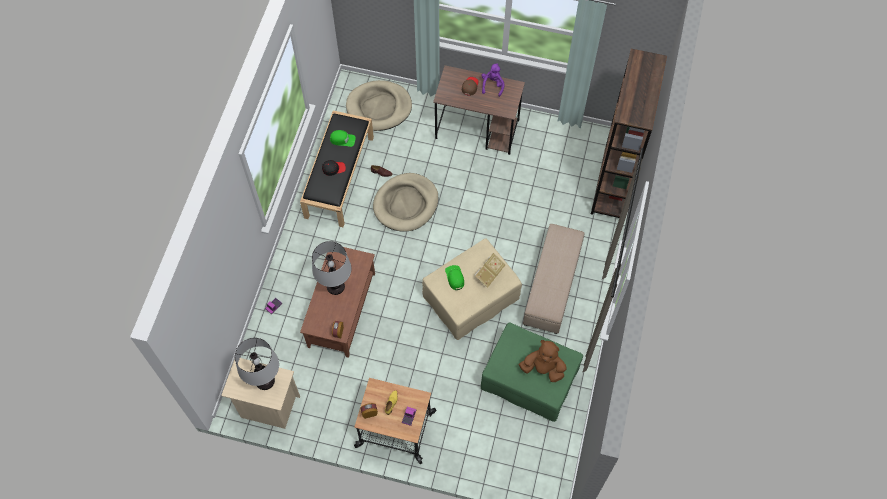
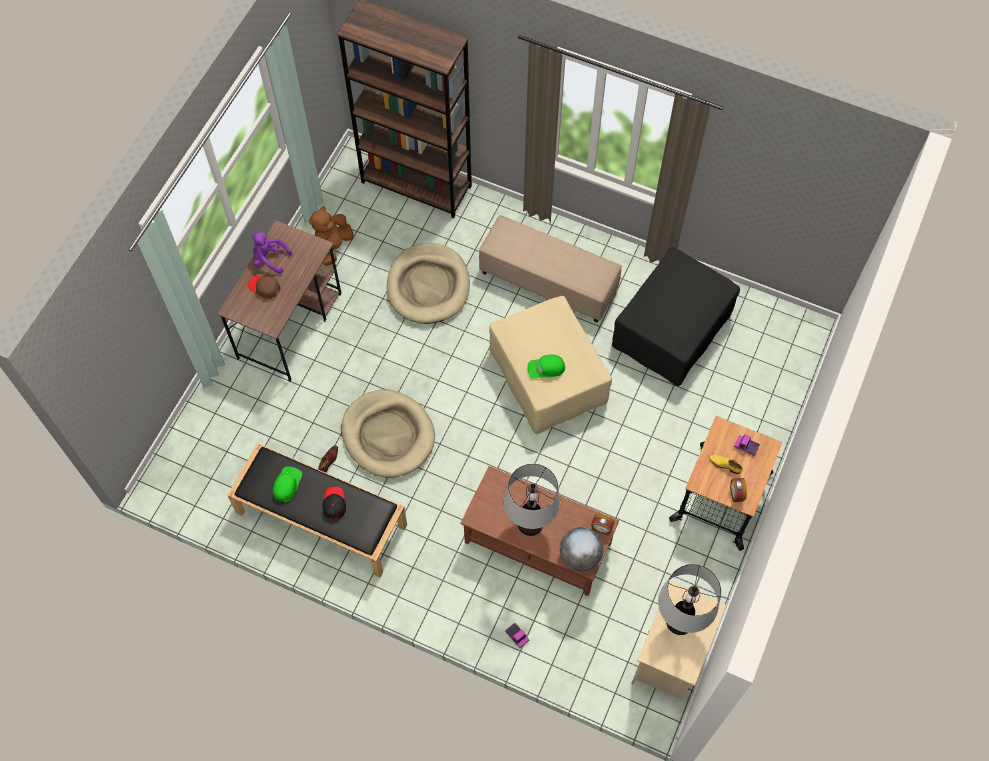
camera: 80 degrees left, 0 degrees up
beige dog bed [346,80,412,131] -> beige dog bed moved to [387,243,470,324]
book [474,253,506,288] -> none
green ottoman [481,322,583,422] -> black ottoman [612,247,740,386]
brown plush toy [519,340,567,382] -> brown plush toy moved to [309,206,353,266]
none -> globe [560,527,603,571]

